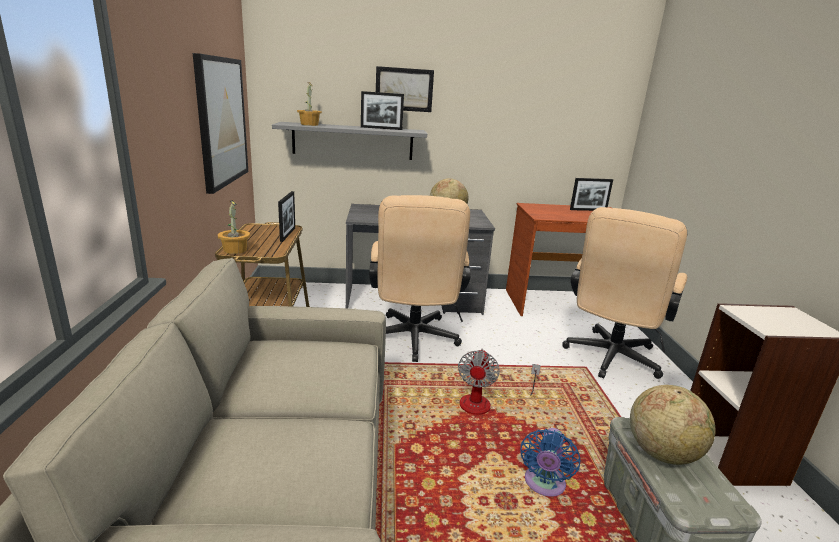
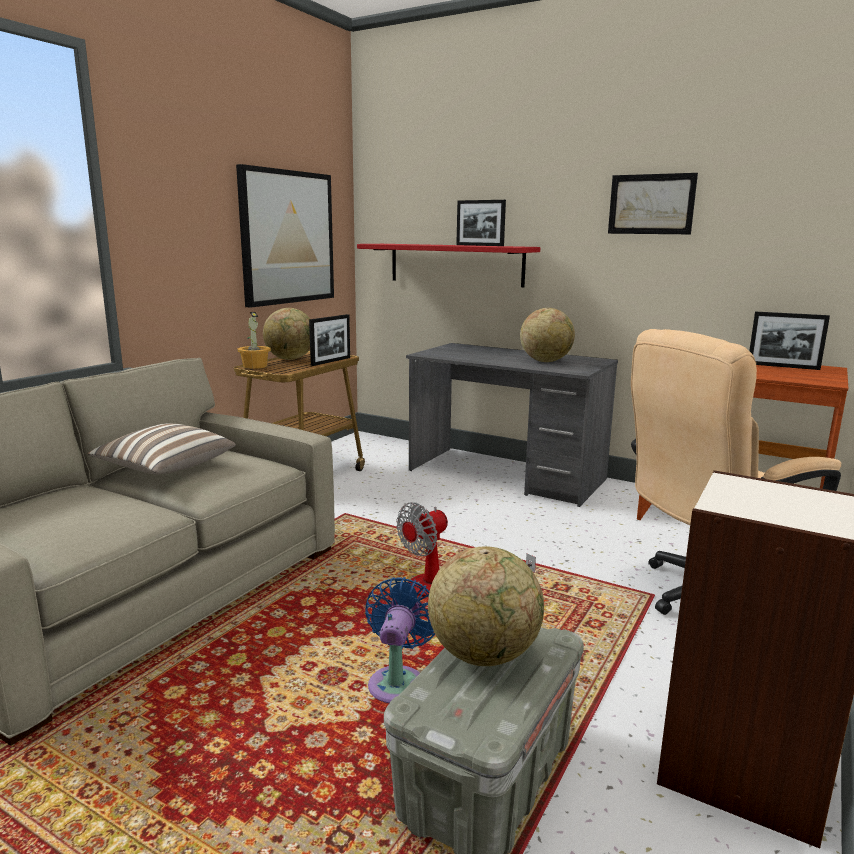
camera: 35 degrees right, 5 degrees down
grey shelf [272,122,427,160] -> red shelf [357,244,540,287]
potted plant [297,82,322,126] -> none
beige office chair [369,195,471,362] -> none
picture [376,66,434,112] -> picture moved to [608,173,698,234]
blue fan [520,428,580,497] -> blue fan turned 135 degrees clockwise [365,577,435,703]
none -> pillow [87,423,236,474]
none -> globe [263,308,310,360]

